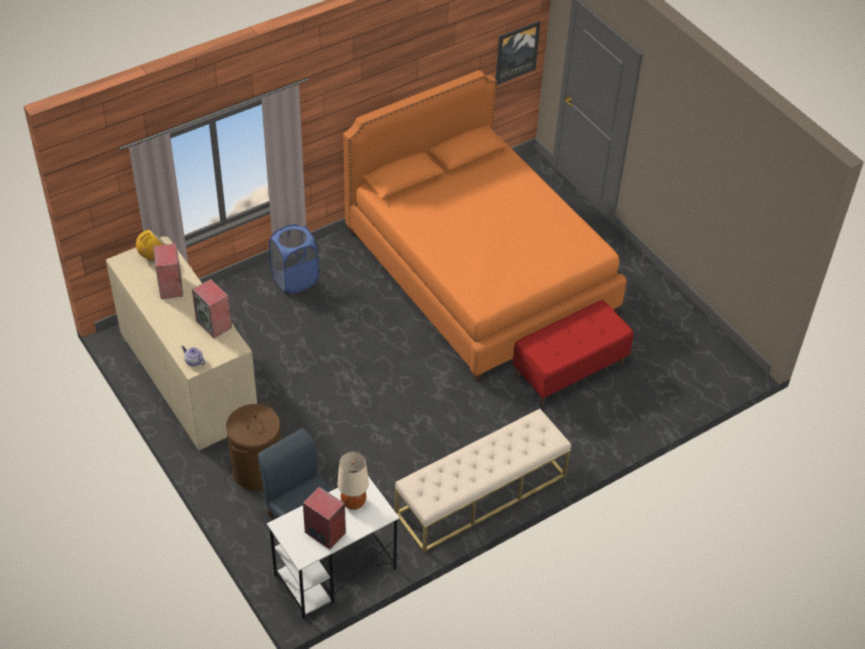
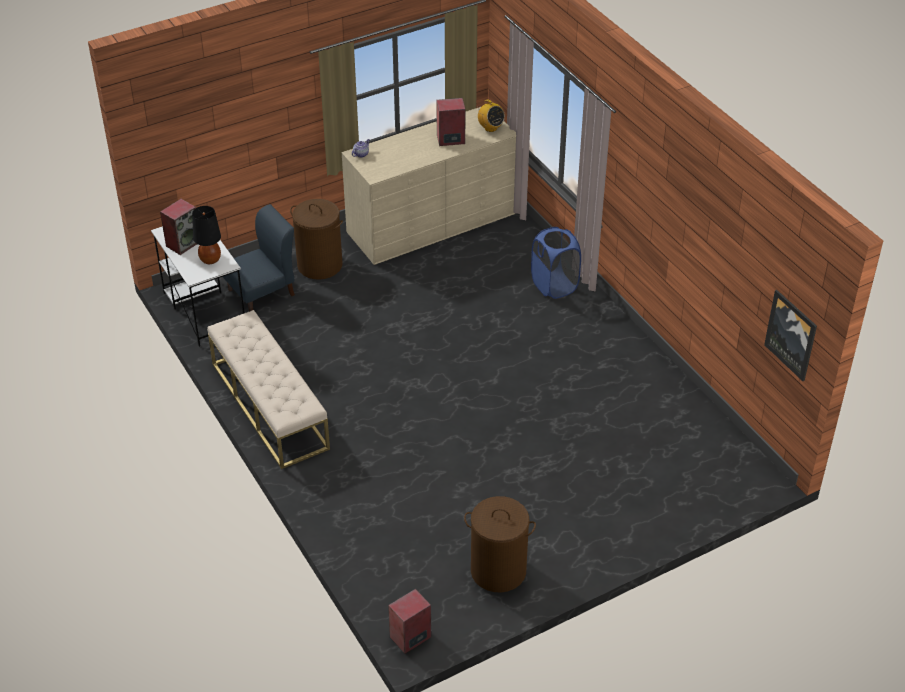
camera: 95 degrees right, 5 degrees down
speaker [192,279,232,339] -> speaker moved to [388,589,431,654]
beige table lamp [337,452,369,510] -> black table lamp [192,206,221,264]
orange bed [343,70,627,381] -> none
red bench [513,300,634,406] -> none
none -> brown laundry basket [464,496,536,592]

